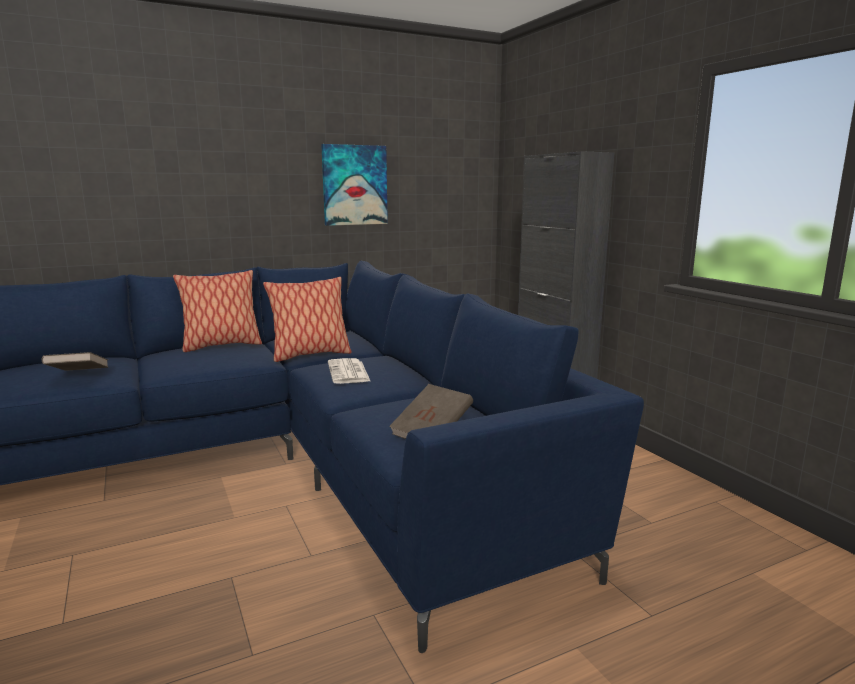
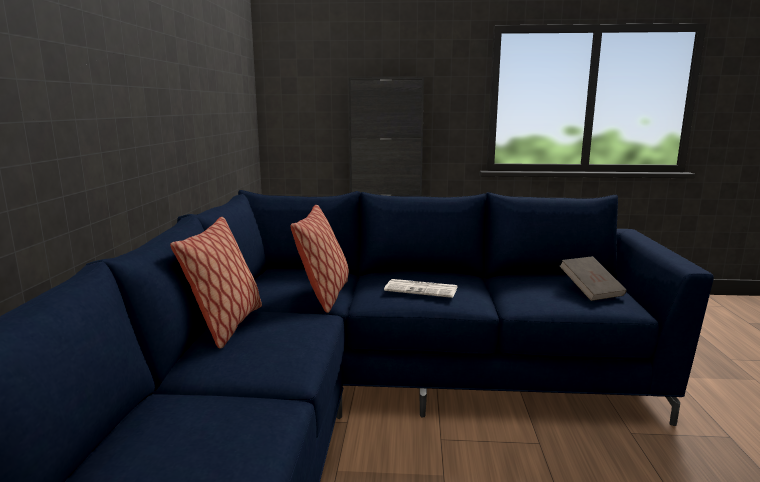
camera: 60 degrees left, 0 degrees up
brown book [42,352,108,371] -> none
picture [321,144,388,226] -> none

